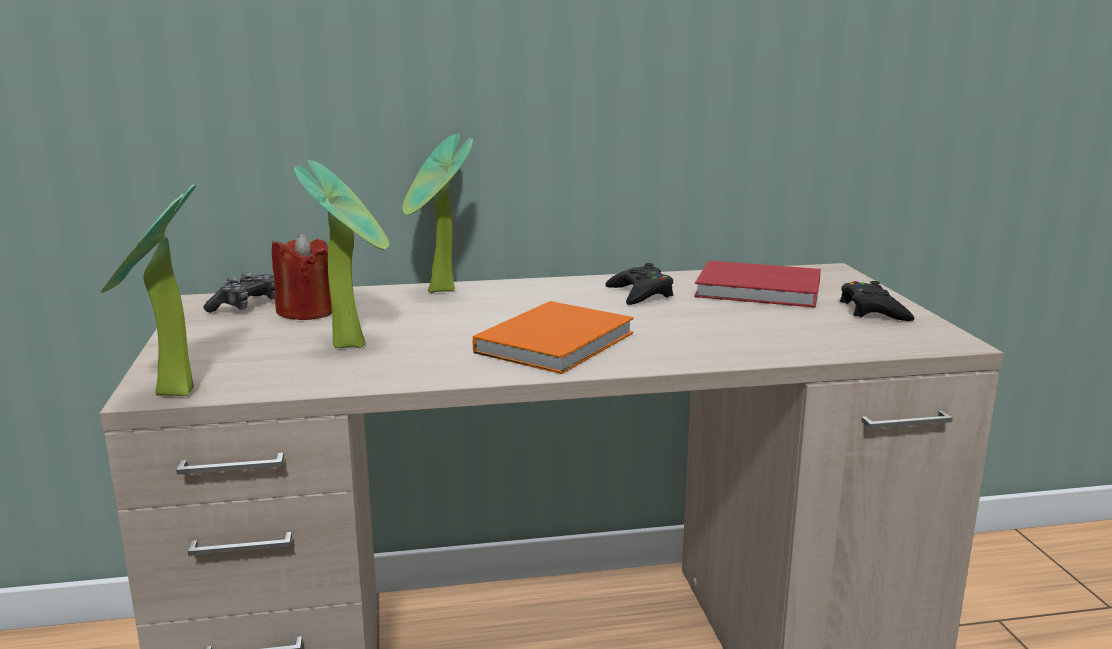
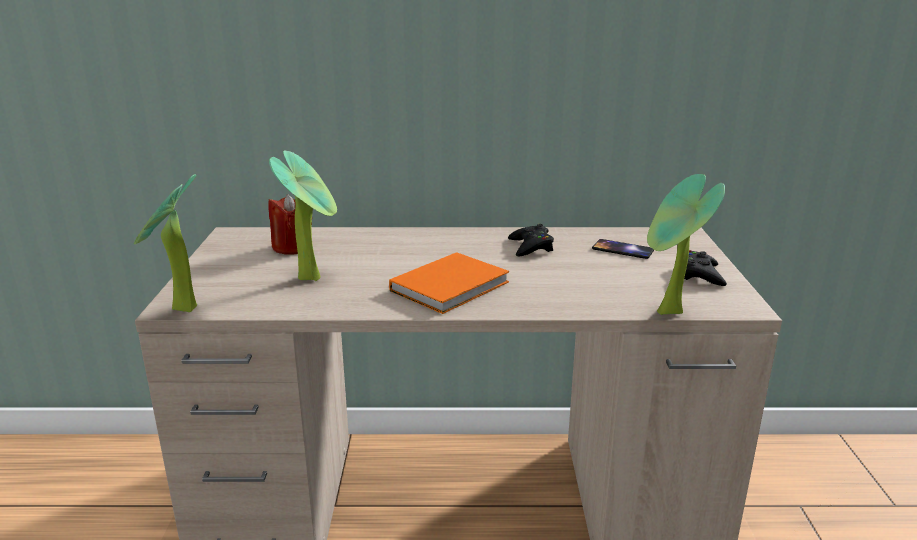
camera: 10 degrees right, 5 degrees up
game controller [204,273,275,313] -> none
potted plant [402,134,473,293] -> potted plant moved to [647,174,725,315]
red book [694,261,821,307] -> phone [592,239,654,259]

